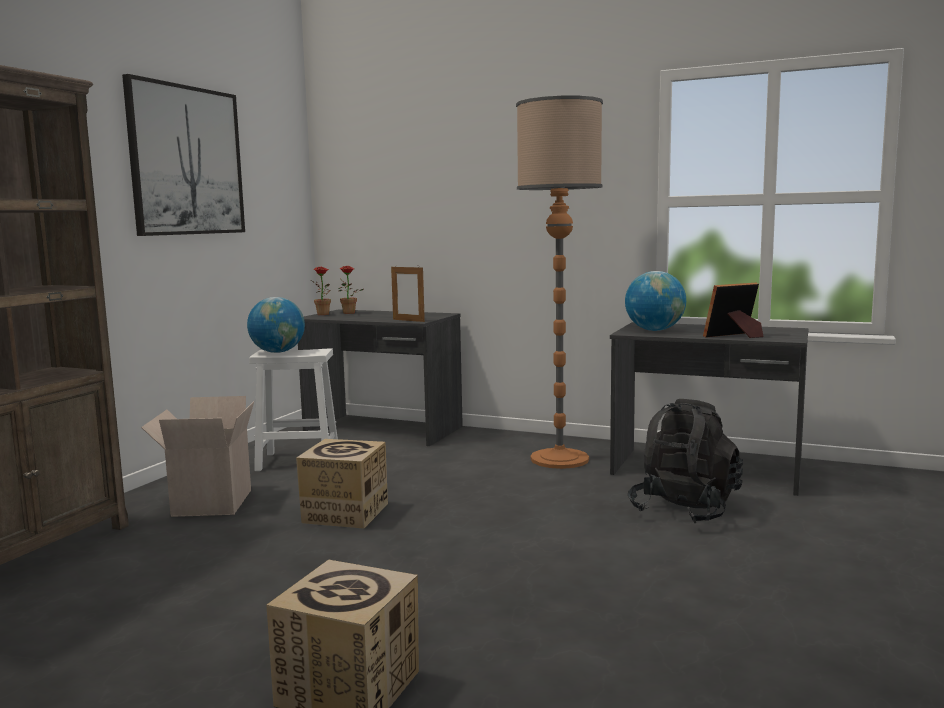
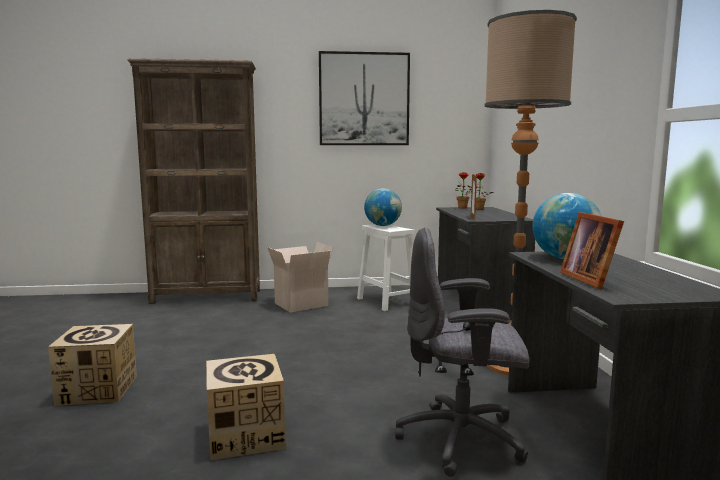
camera: 60 degrees right, 0 degrees up
cardboard box [296,439,388,528] -> cardboard box moved to [206,354,286,461]
black backpack [628,399,743,523] -> grey office chair [395,227,530,477]
picture frame [703,283,764,338] -> picture frame turned 135 degrees counterclockwise [560,212,624,289]

